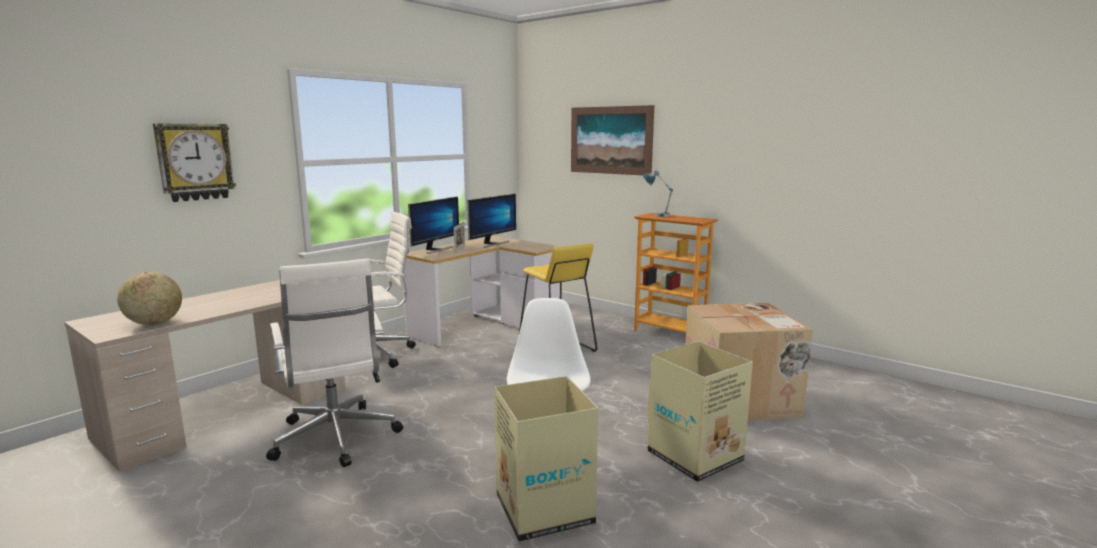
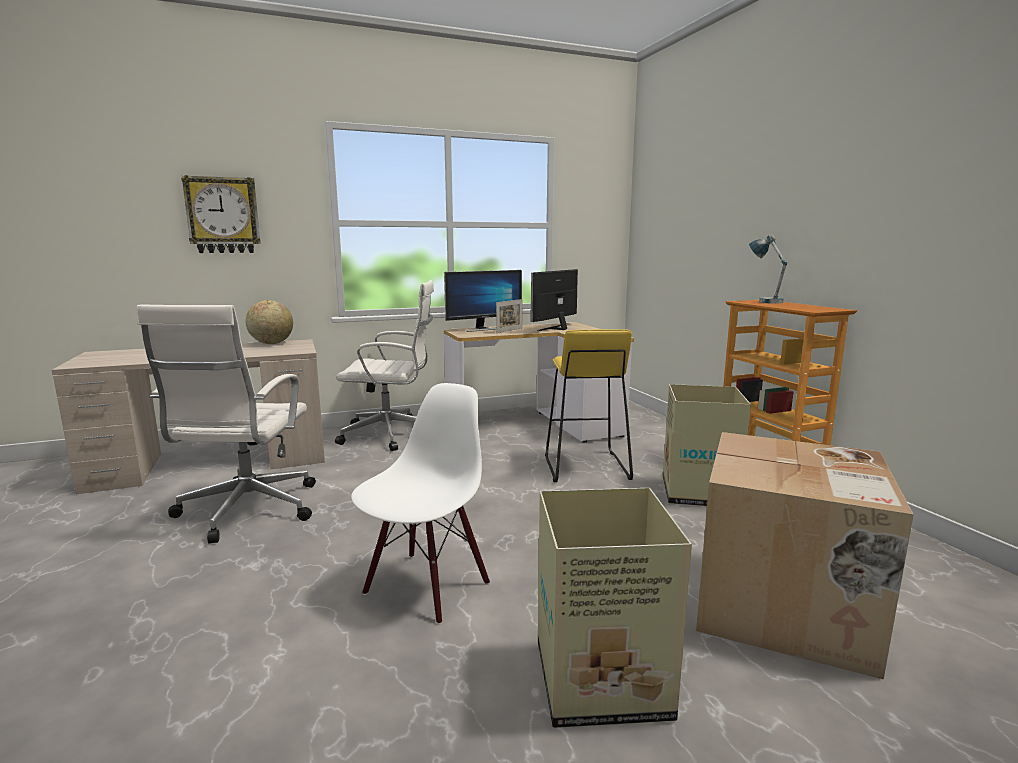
camera: 30 degrees right, 0 degrees up
globe [117,272,182,325] -> globe moved to [245,300,293,344]
monitor [467,194,516,248] -> monitor turned 150 degrees clockwise [531,269,578,331]
cardboard box [494,376,598,542] -> cardboard box moved to [663,384,751,506]
picture [571,105,654,175] -> none

